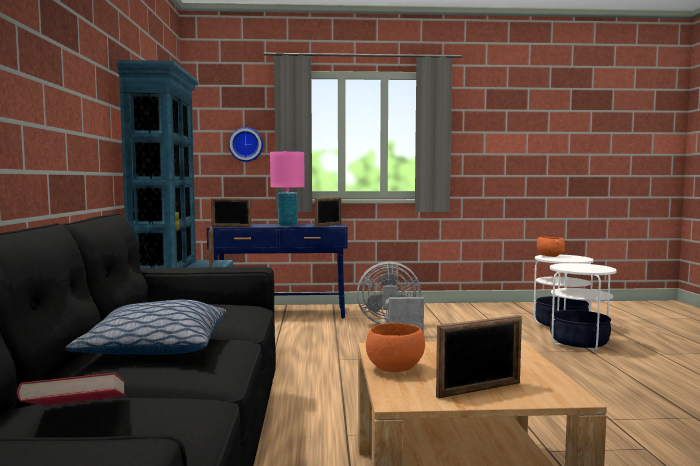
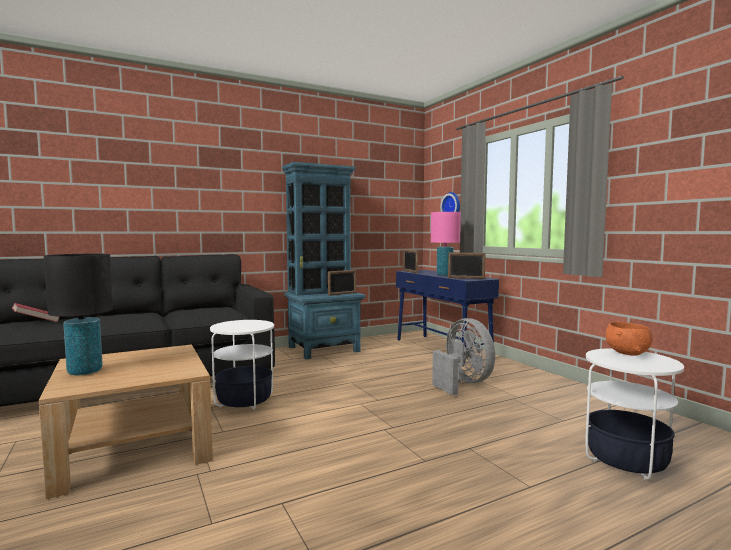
camera: 65 degrees right, 0 degrees up
pillow [65,300,226,355] -> none
orange bowl [366,322,425,372] -> none
picture frame [436,315,522,398] -> black table lamp [44,254,113,375]
white side table [550,263,617,352] -> white side table moved to [210,320,274,410]

